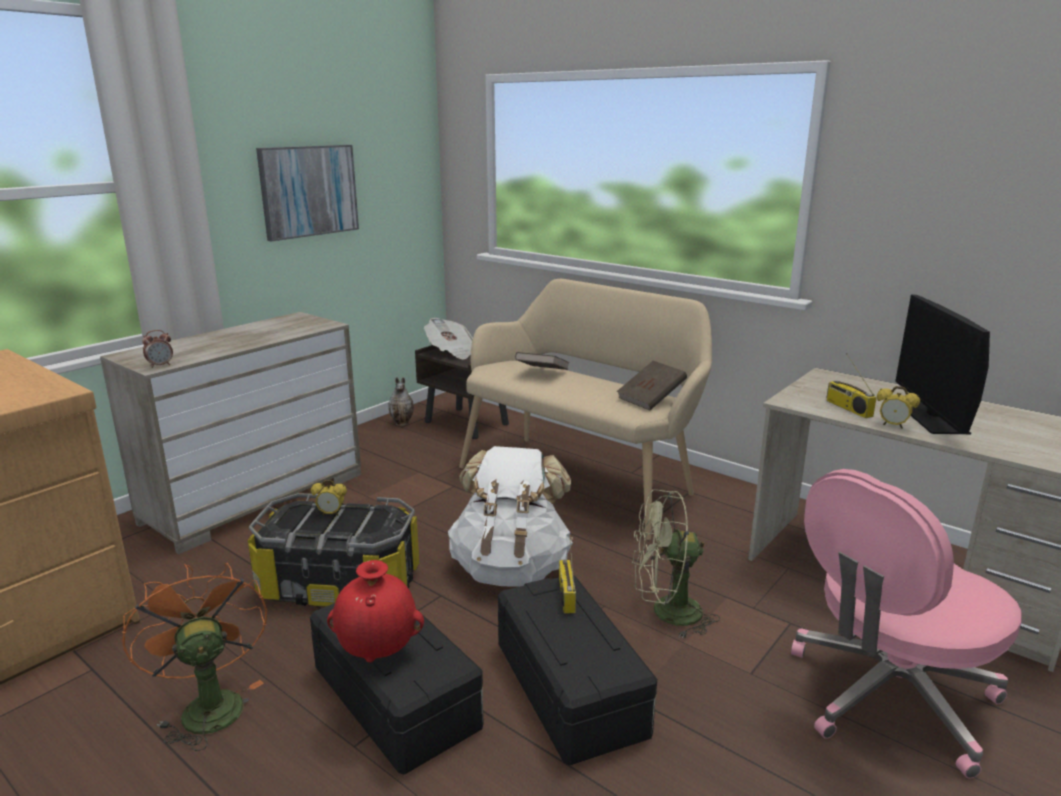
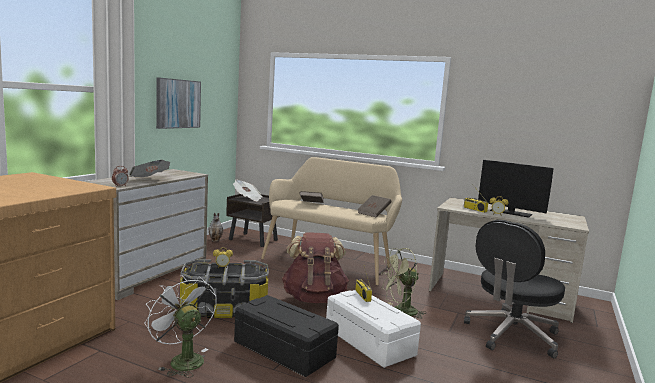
camera: 15 degrees left, 10 degrees down
orange fan [122,563,267,751] -> white fan [144,275,217,377]
red vase [327,560,424,663] -> none
white backpack [448,446,573,587] -> brown backpack [282,232,349,303]
black storage box [498,575,657,765] -> white storage box [326,290,421,368]
pink office chair [791,469,1022,779] -> black office chair [464,220,565,358]
monitor [895,295,990,434] -> monitor turned 45 degrees counterclockwise [478,160,554,218]
none -> newspaper [129,160,170,177]

